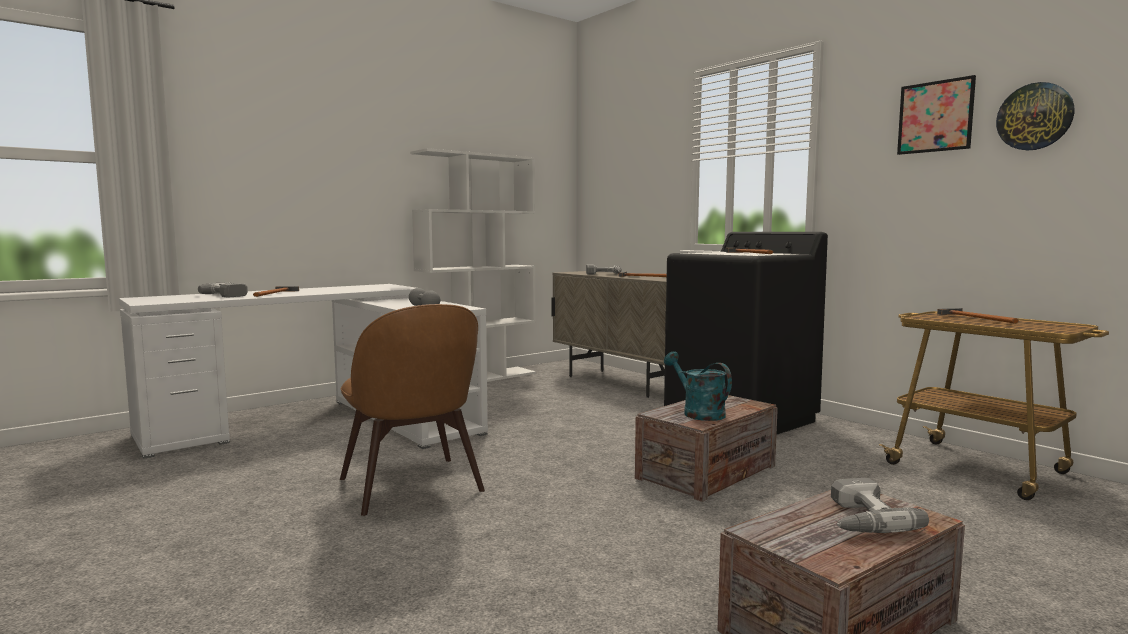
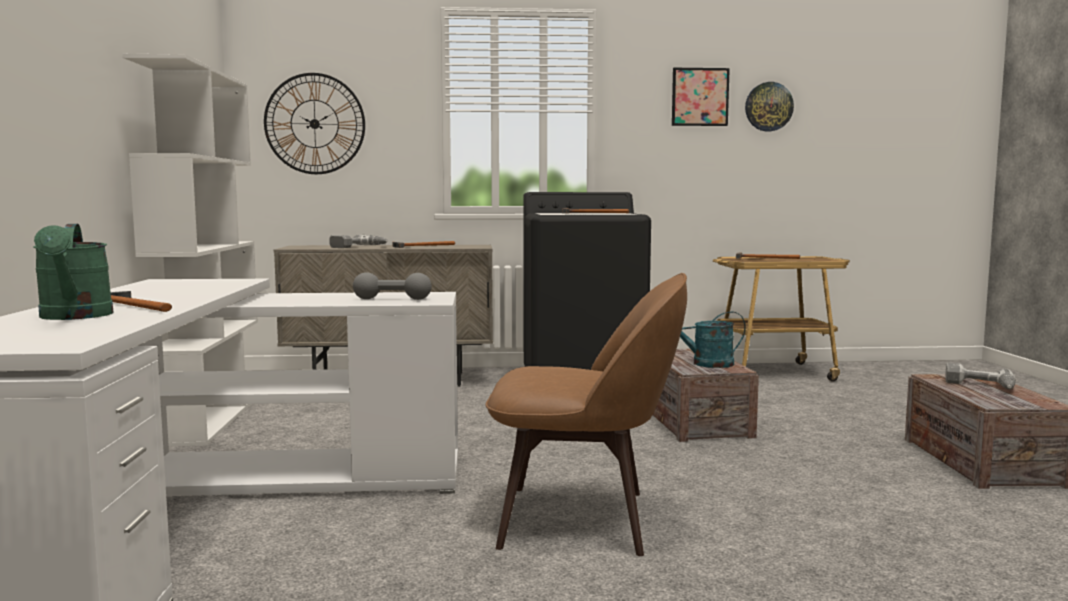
camera: 55 degrees left, 0 degrees up
power drill [198,282,248,297] -> green watering can [33,224,113,320]
none -> wall clock [264,73,365,174]

